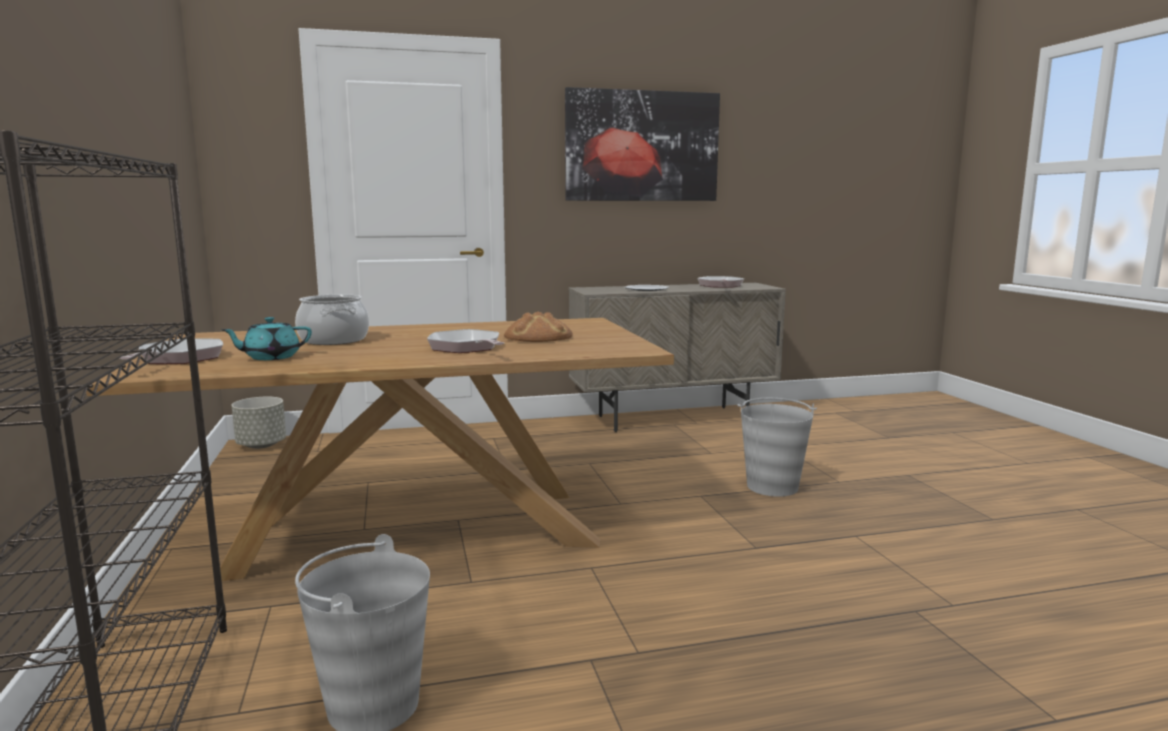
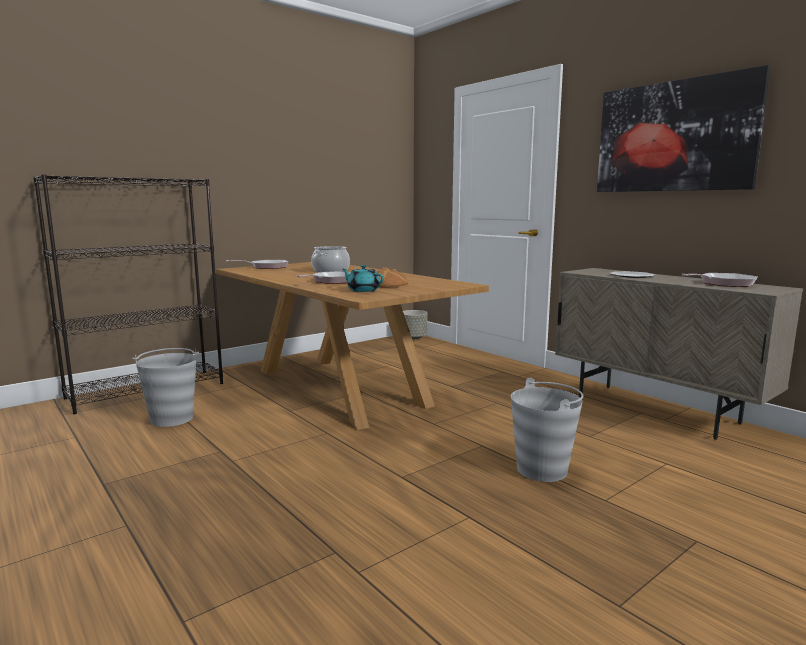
camera: 65 degrees right, 0 degrees up
turquoise teapot [221,317,312,360] -> turquoise teapot moved to [342,265,384,292]

